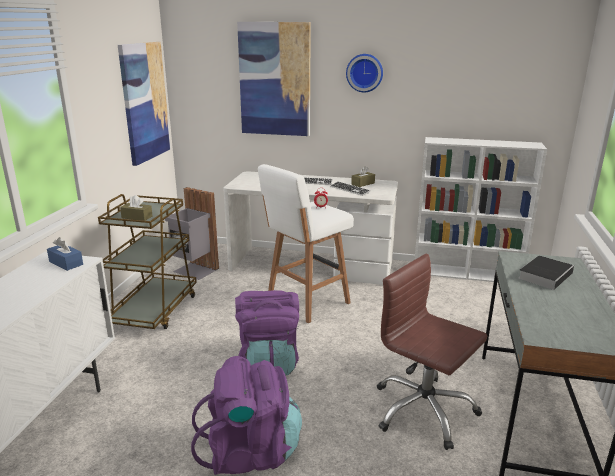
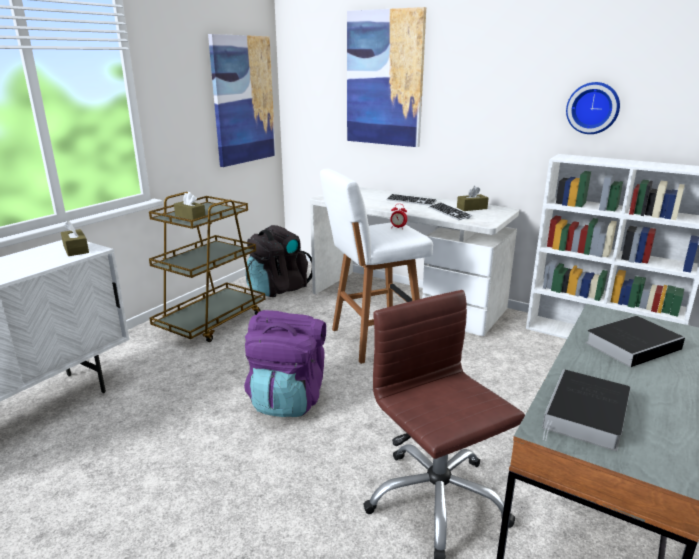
camera: 20 degrees right, 0 degrees up
blue tissue box [47,237,83,271] -> brown tissue box [61,221,89,256]
grey trash can [165,187,219,280] -> black backpack [246,225,312,297]
purple backpack [191,356,302,475] -> none
wall clock [346,54,383,93] -> wall clock moved to [566,82,620,134]
none -> book [542,369,630,451]

